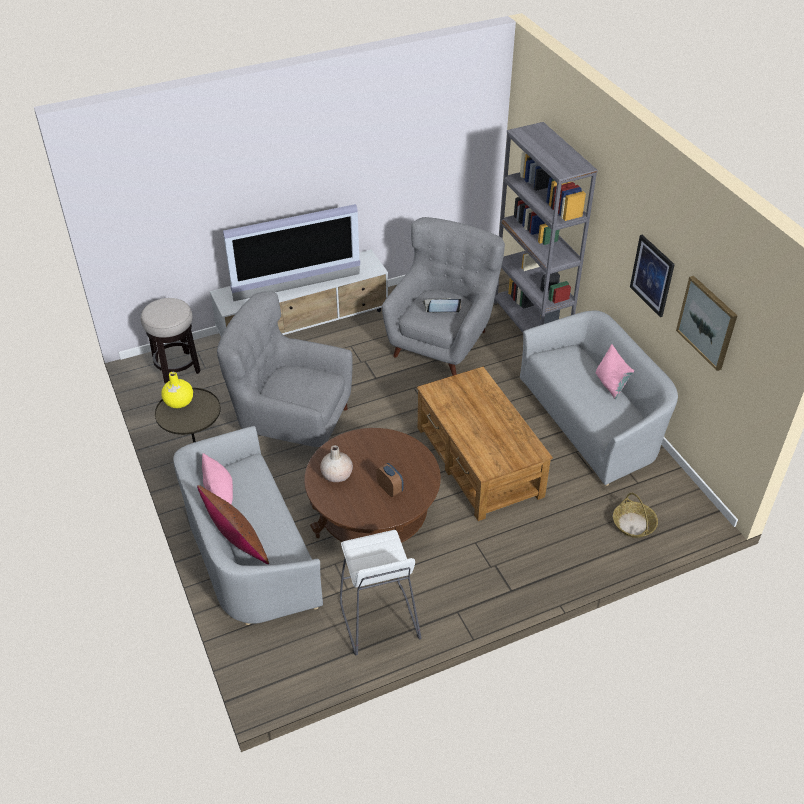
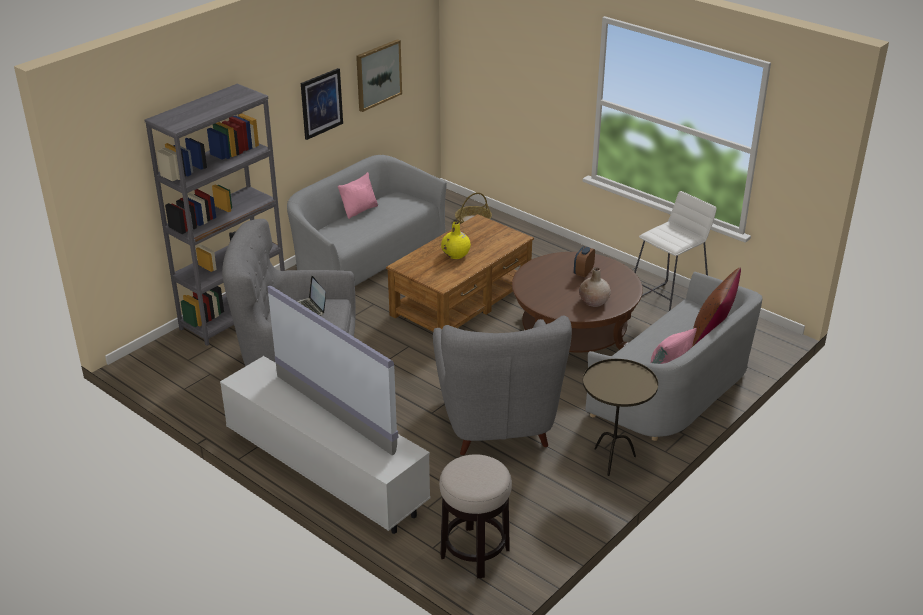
camera: 115 degrees left, 10 degrees down
yellow vase [161,372,193,408] -> yellow vase moved to [441,222,471,259]

